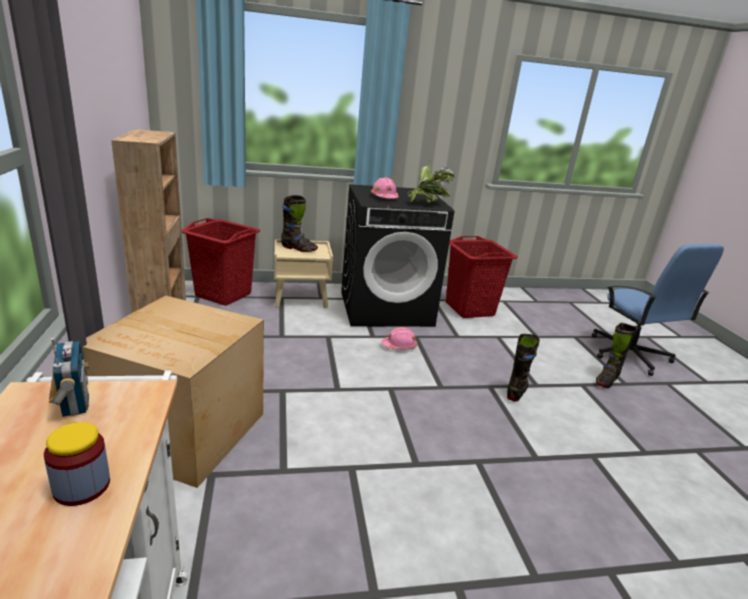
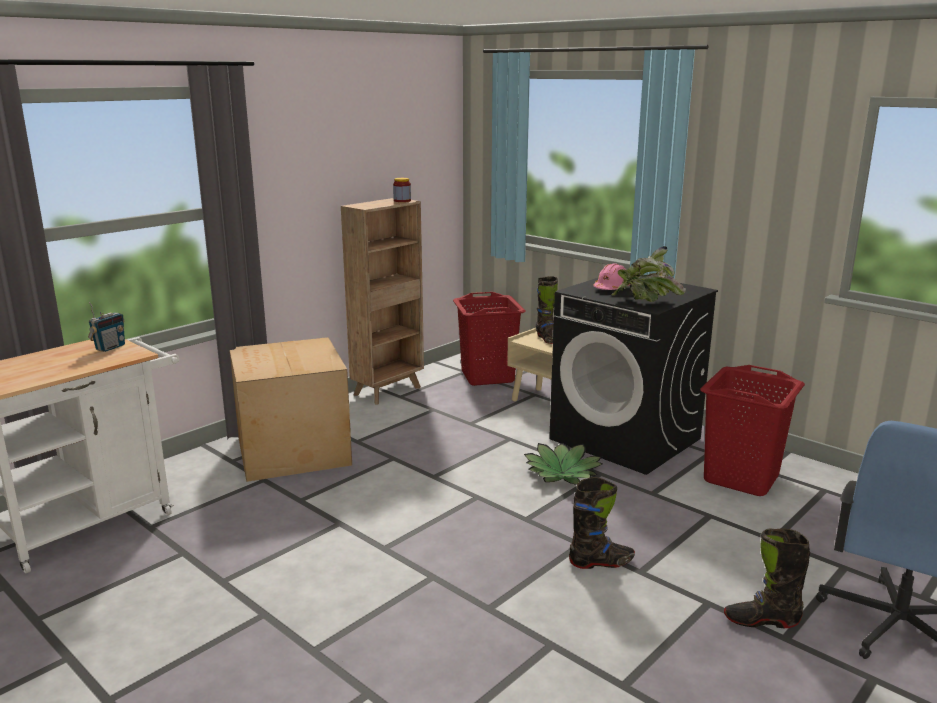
camera: 55 degrees right, 5 degrees down
jar [44,422,110,506] -> jar moved to [393,178,411,202]
pink hard hat [382,327,417,350] -> potted plant [524,443,603,485]

